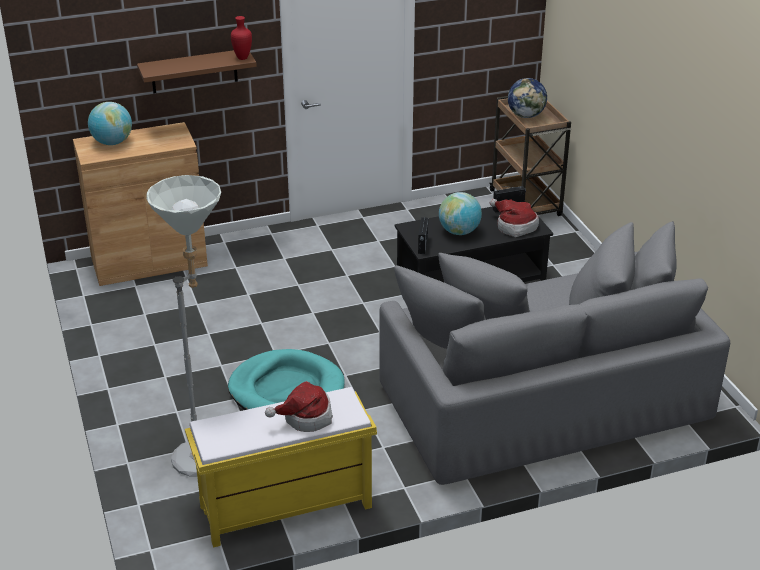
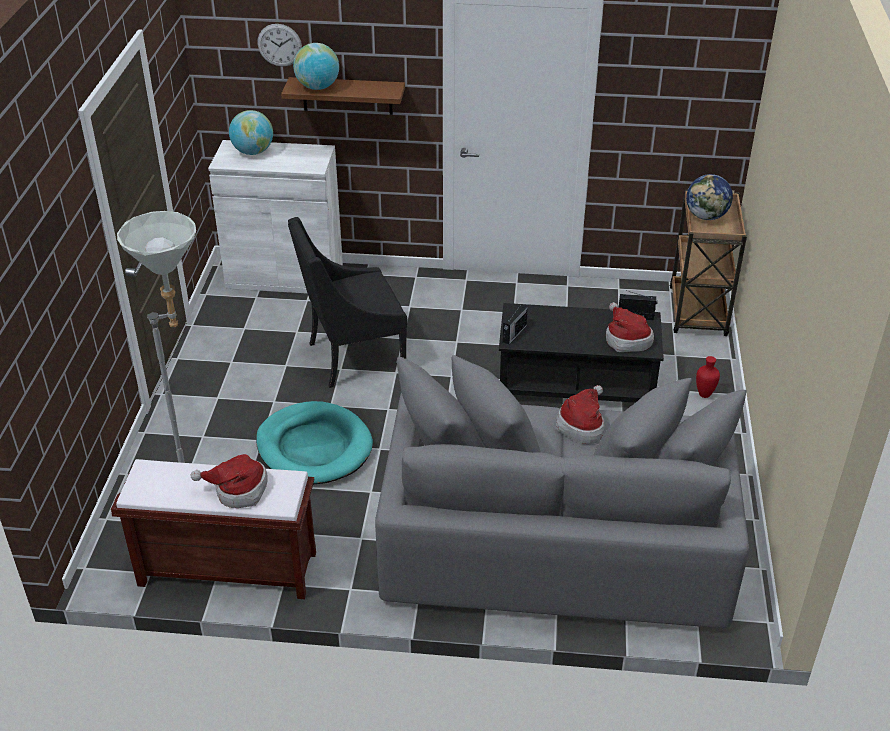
camera: 25 degrees right, 5 degrees up
brown cabinet [73,122,208,286] -> white cabinet [208,140,343,294]
yellow bench [185,387,377,548] -> brown bench [111,459,316,599]
red vase [231,16,252,60] -> red vase moved to [696,356,720,398]
globe [439,192,482,235] -> globe moved to [293,43,339,90]
none -> wall clock [257,24,302,67]
none -> black armchair [288,217,407,388]
none -> hat [556,385,604,444]

